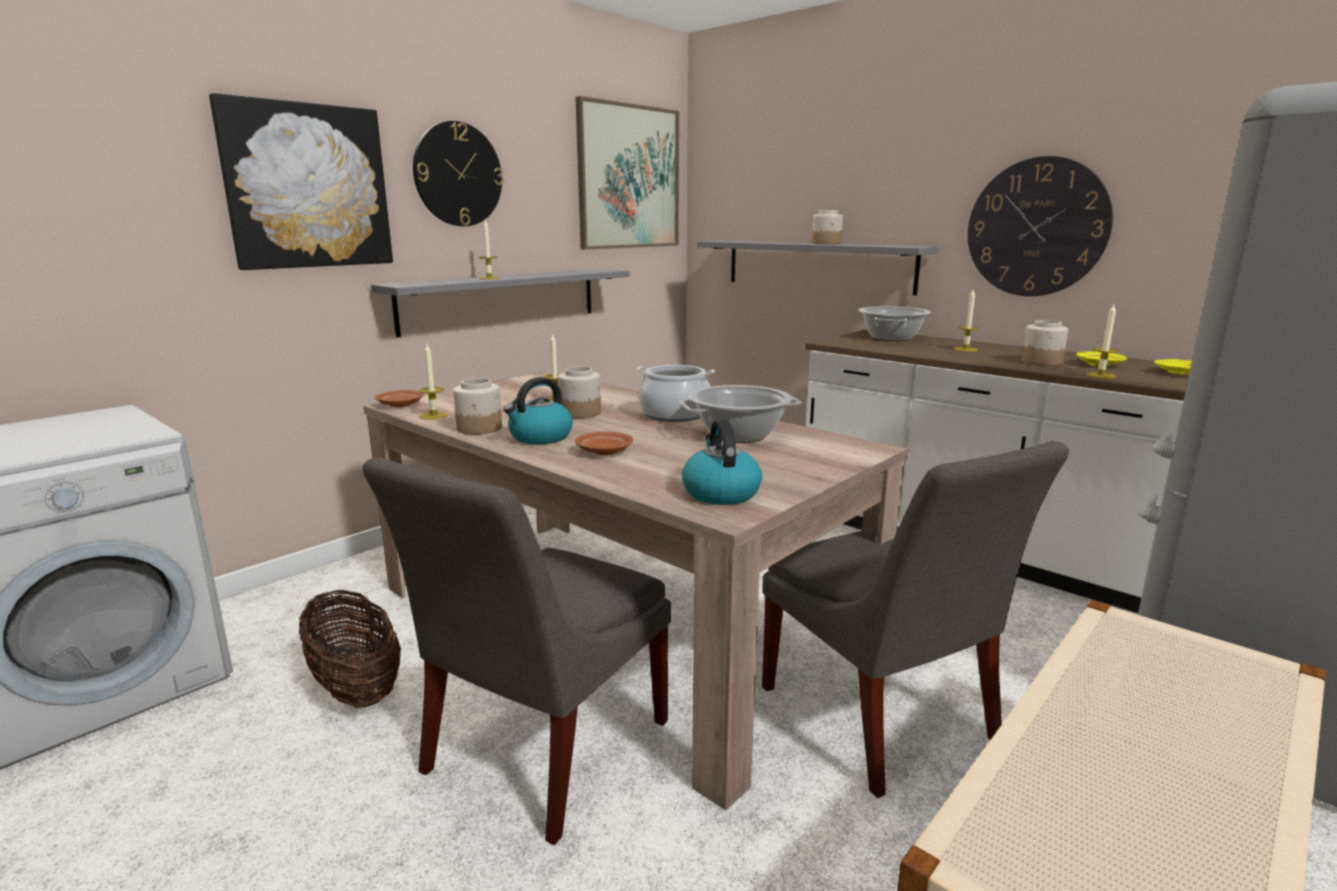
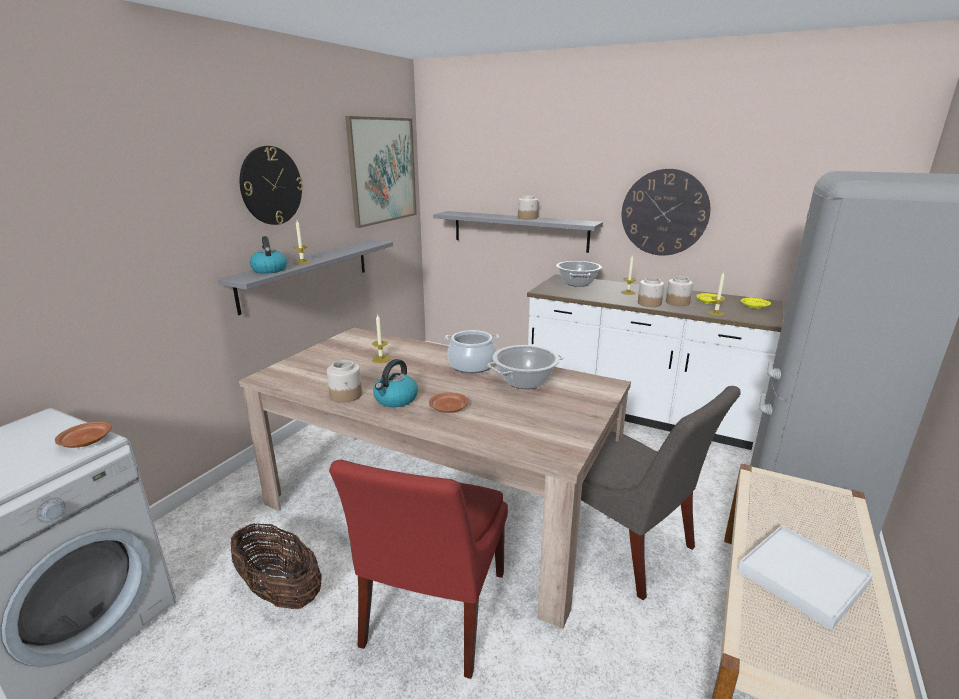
camera: 15 degrees left, 5 degrees up
picture [209,93,393,270] -> none
grey chair [363,457,671,845] -> red chair [329,460,508,679]
brown plate [375,390,424,407] -> brown plate moved to [55,422,112,448]
candle [419,344,448,419] -> none
jar [558,366,601,418] -> jar moved to [638,277,664,307]
kettle [682,419,762,505] -> kettle moved to [250,236,287,273]
none -> white tray [738,525,873,631]

